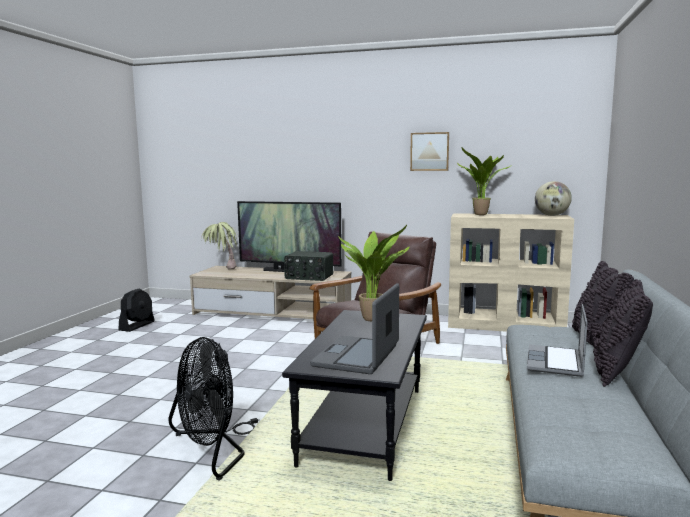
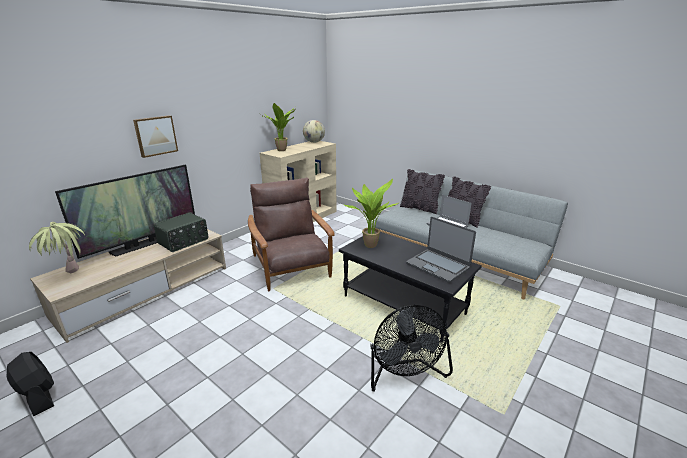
camera: 65 degrees left, 15 degrees up
picture [410,132,449,171] -> picture moved to [133,115,178,158]

